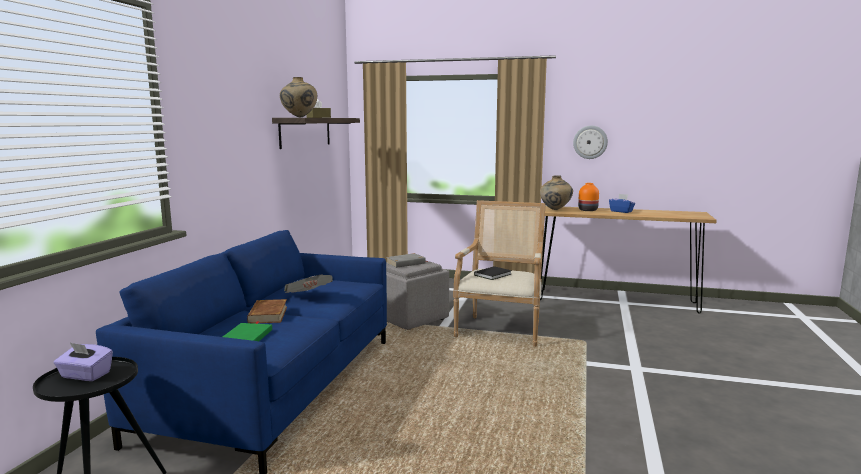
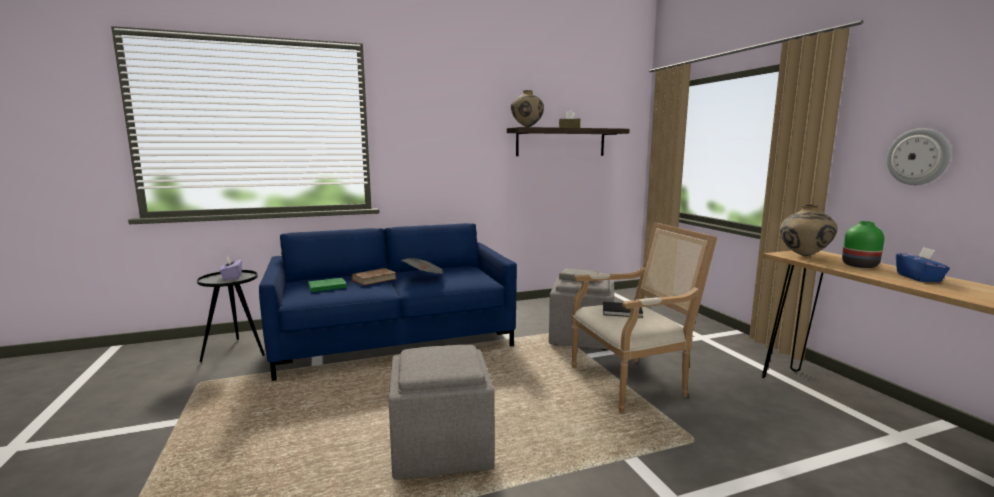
camera: 55 degrees right, 0 degrees up
orange vase [578,183,599,211] -> green vase [842,221,884,268]
none -> grey ottoman [389,345,495,480]

